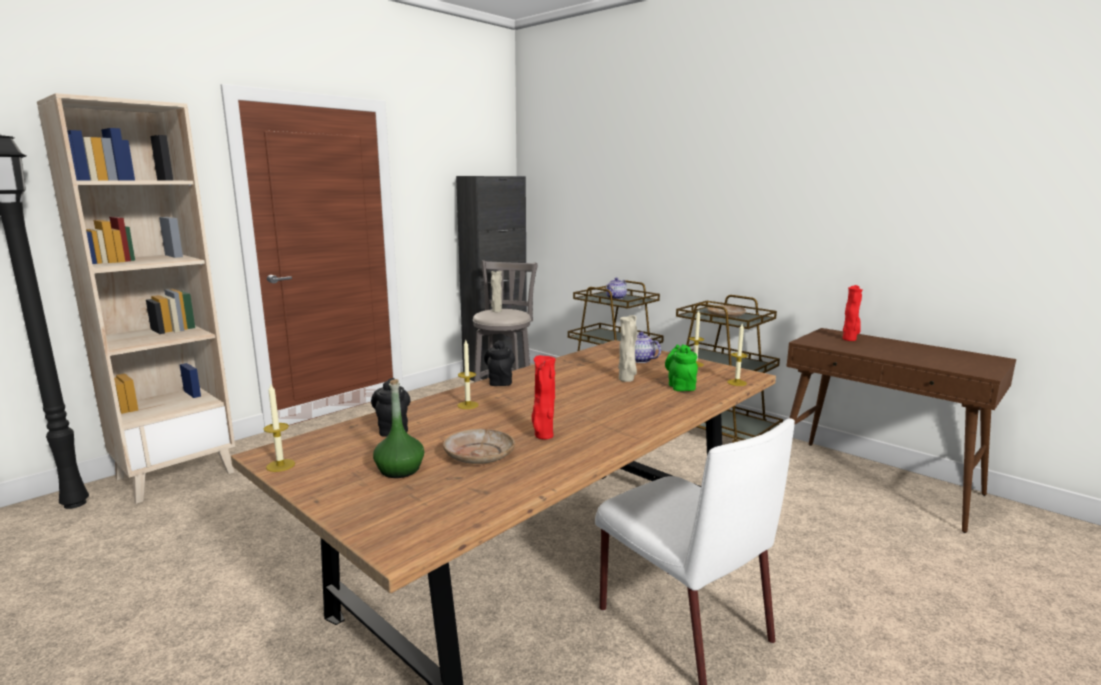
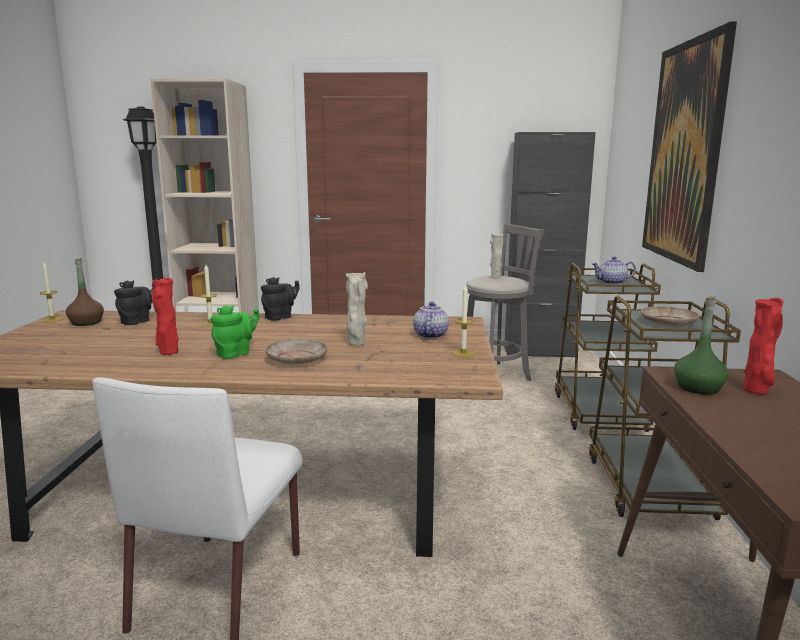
camera: 50 degrees right, 0 degrees up
green bottle [373,379,424,478] -> green bottle moved to [674,297,729,395]
beige plate [443,429,515,464] -> beige plate moved to [265,339,328,365]
green teapot [665,344,698,391] -> green teapot moved to [211,305,259,359]
candle [727,324,748,386] -> none
none -> brown bottle [66,258,104,326]
none -> picture [642,21,737,272]

